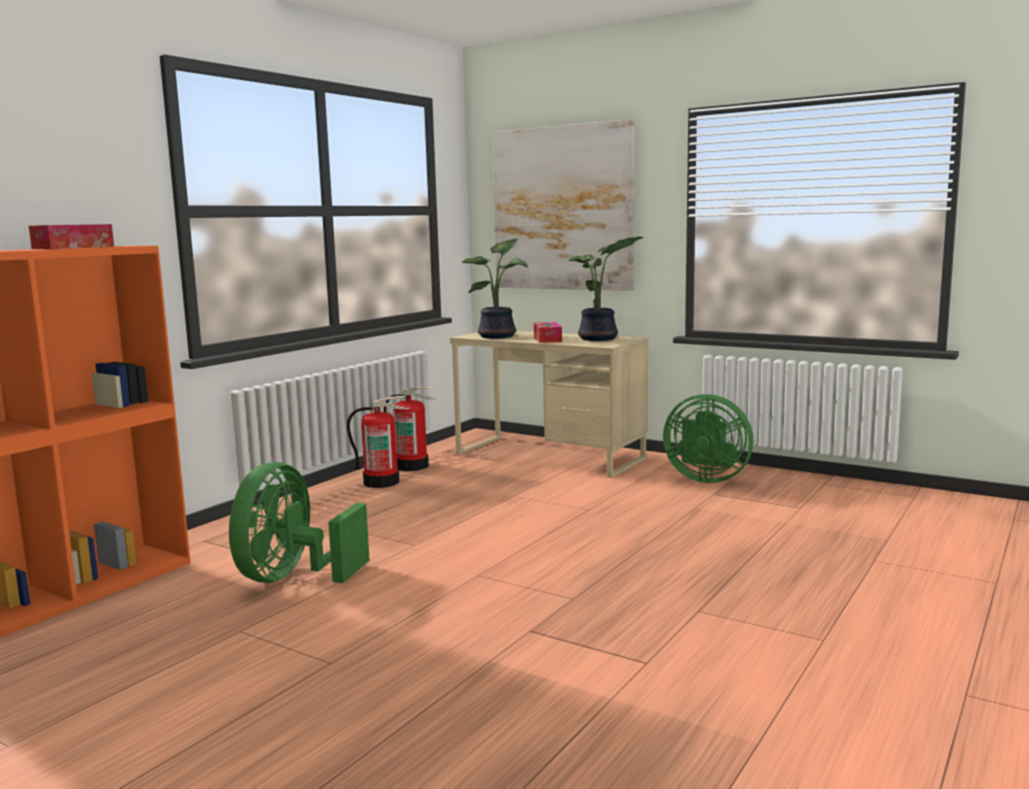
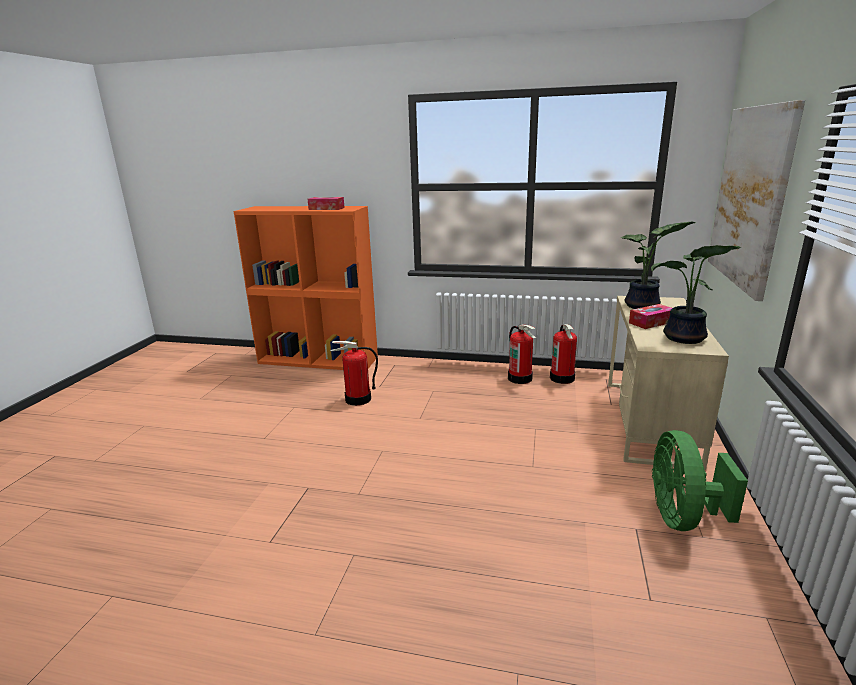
camera: 70 degrees right, 10 degrees up
green fan [229,462,370,583] -> fire extinguisher [330,341,378,406]

